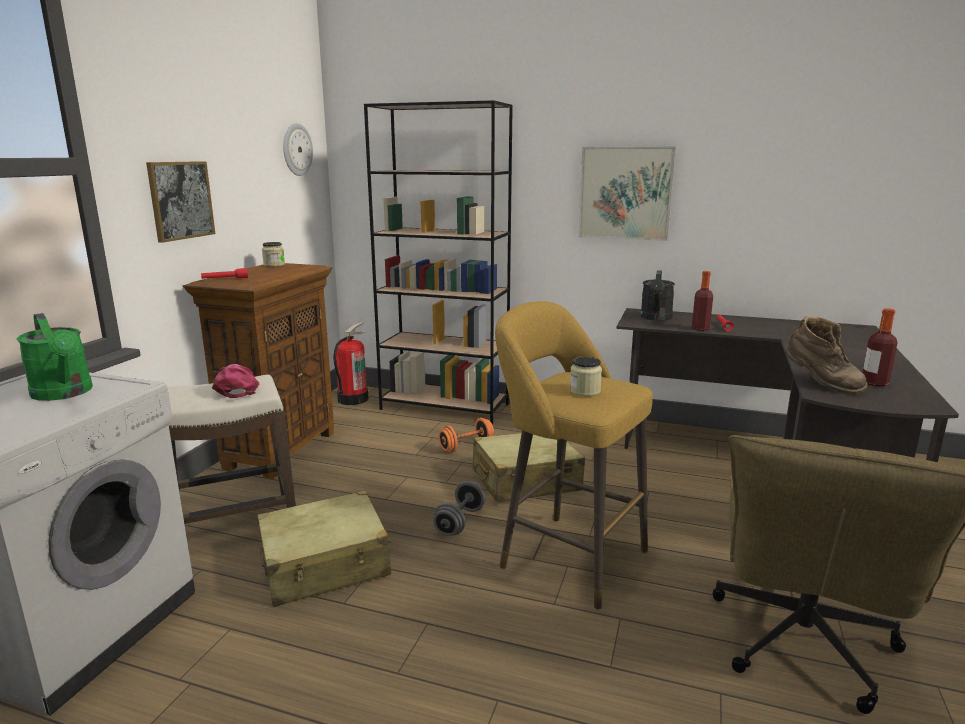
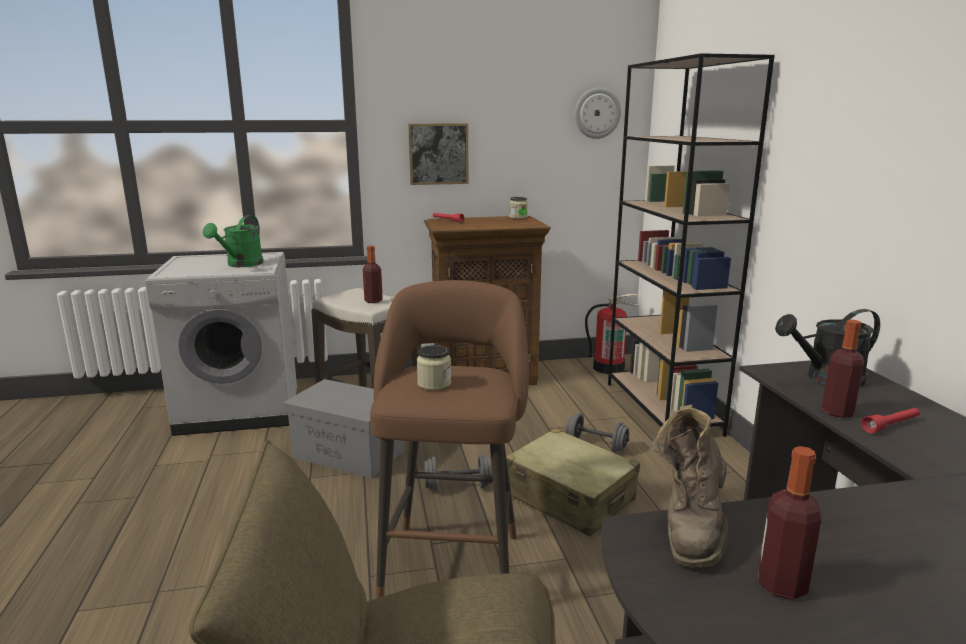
camera: 60 degrees right, 0 degrees up
pink cap [212,364,259,398] -> bottle [363,246,383,303]
beige suitcase [257,490,391,607] -> grey storage box [283,379,405,479]
orange dumbbell [439,418,494,453] -> grey dumbbell [566,413,629,452]
yellow stool [495,301,653,609] -> brown stool [370,280,529,599]
picture [578,147,676,241] -> none

